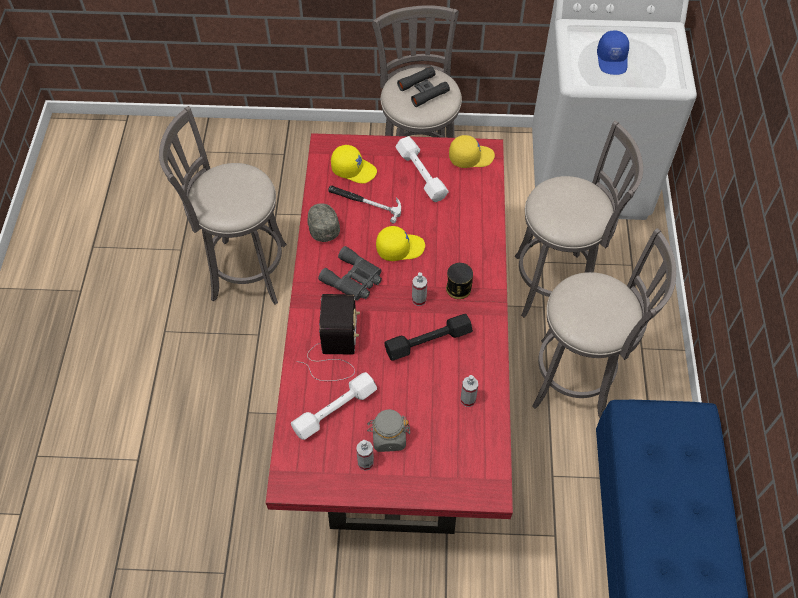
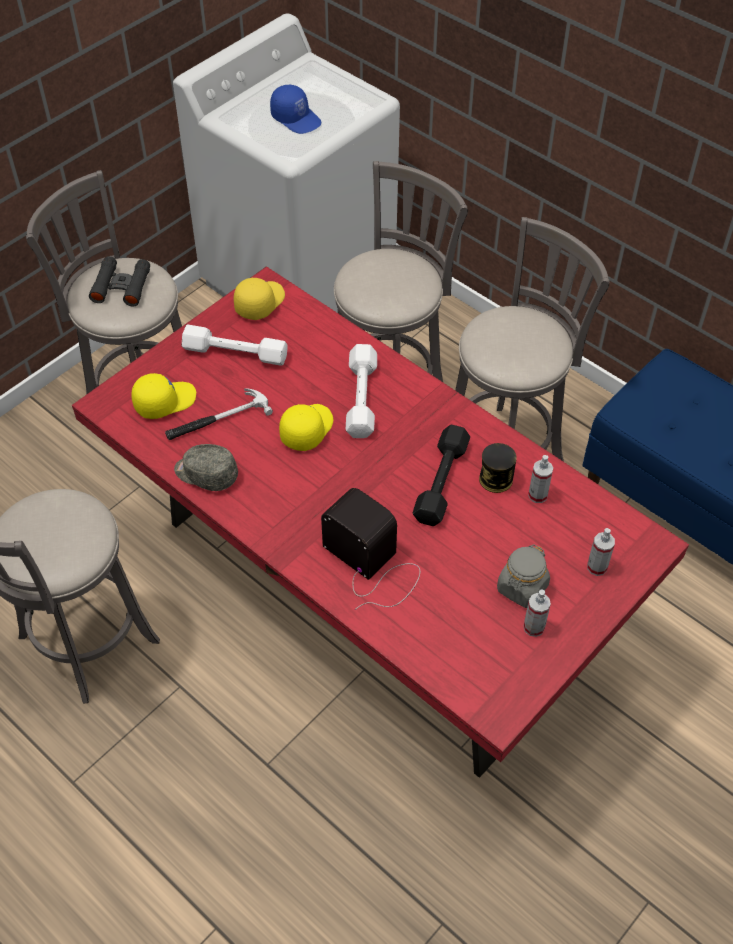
camera: 50 degrees left, 5 degrees down
white dumbbell [291,372,377,440] -> white dumbbell moved to [346,344,377,438]
grey binoculars [318,246,382,301] -> none
spray bottle [412,272,427,306] -> spray bottle moved to [587,528,615,576]
can [446,263,473,299] -> can moved to [479,443,516,493]

